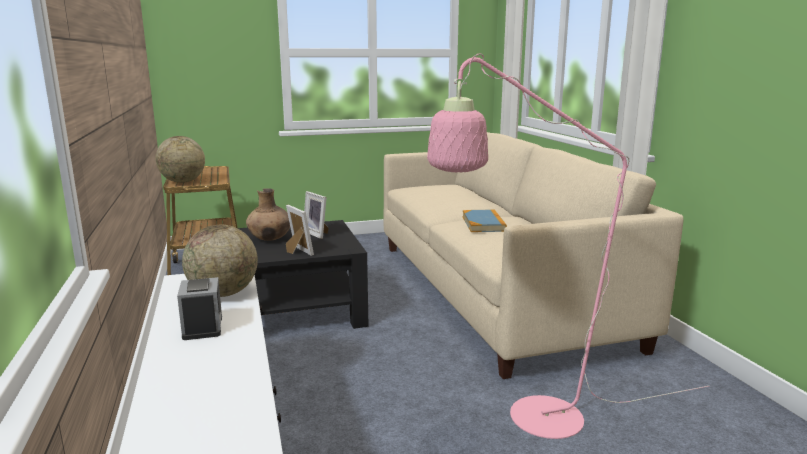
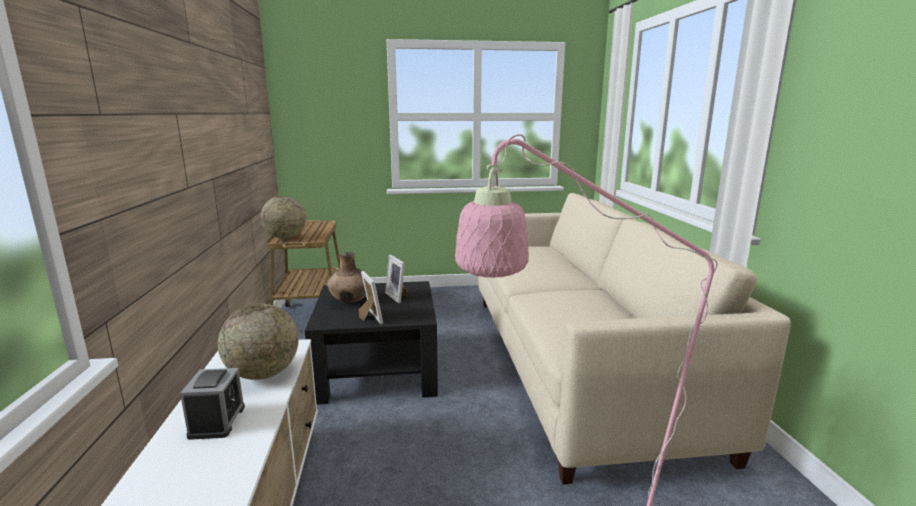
camera: 10 degrees right, 0 degrees up
book [462,210,507,232] -> none

